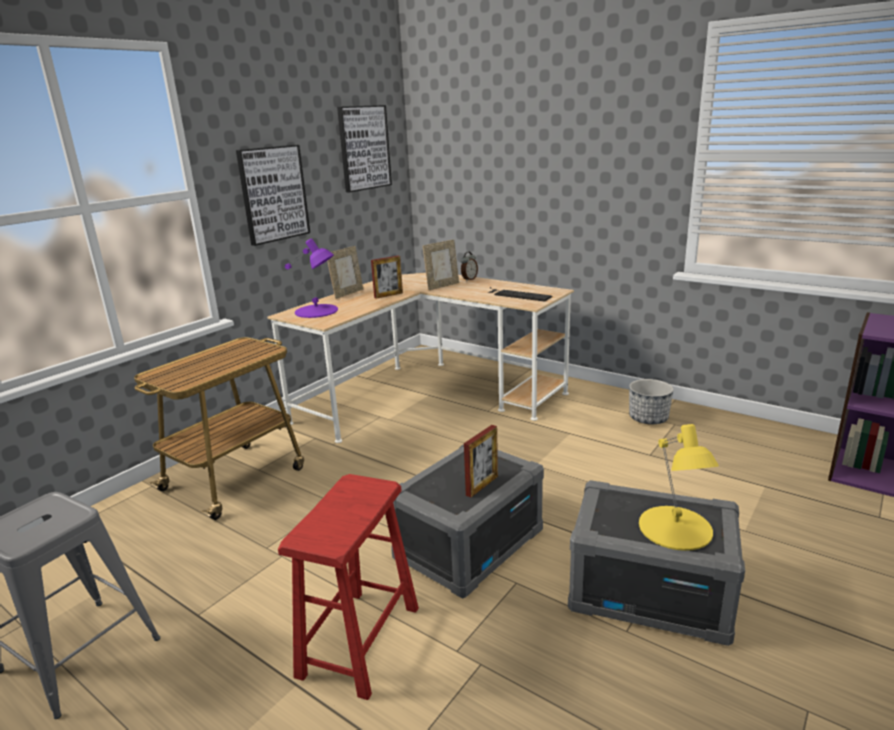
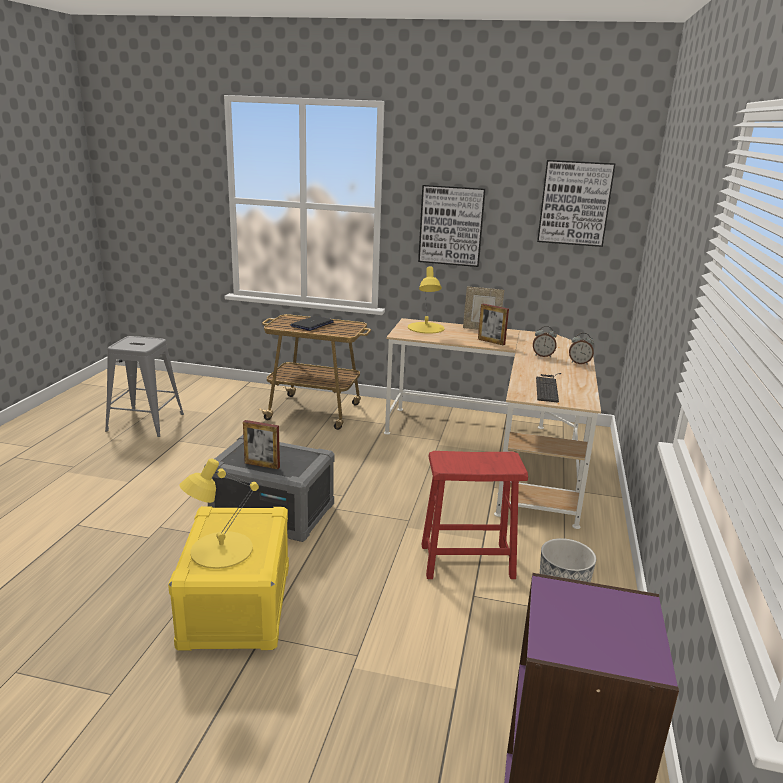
camera: 65 degrees right, 0 degrees up
red stool [278,474,419,700] -> red stool moved to [421,451,528,579]
purple table lamp [285,239,338,318] -> yellow table lamp [408,267,444,334]
picture frame [423,240,459,290] -> alarm clock [533,326,557,357]
grey storage box [568,480,745,646] -> yellow storage box [168,506,289,651]
none -> laptop [290,316,334,331]

